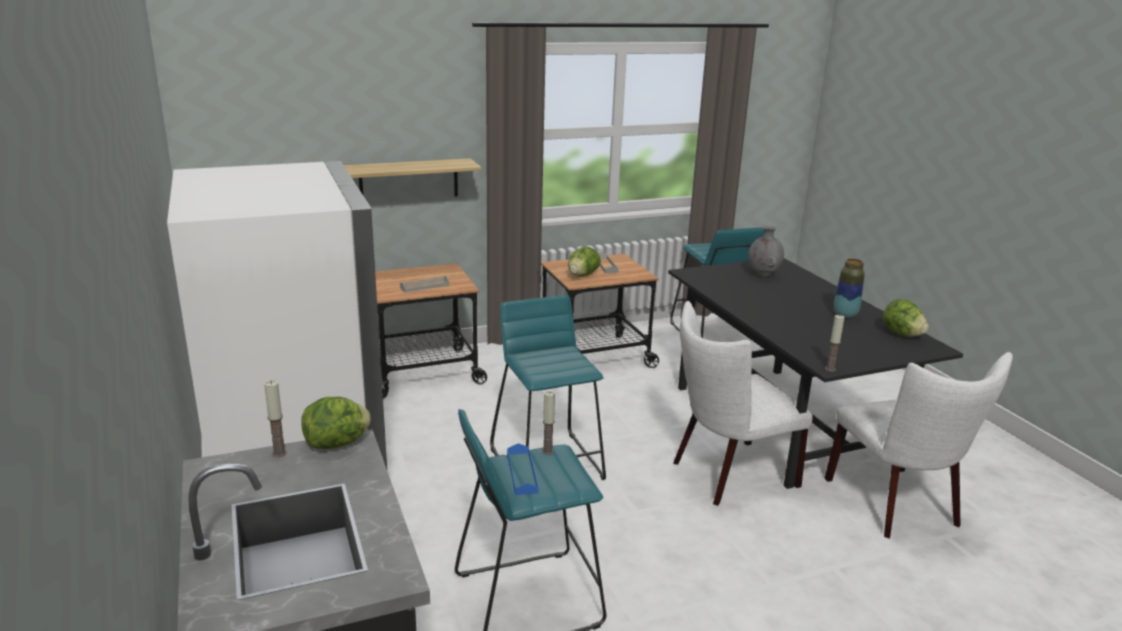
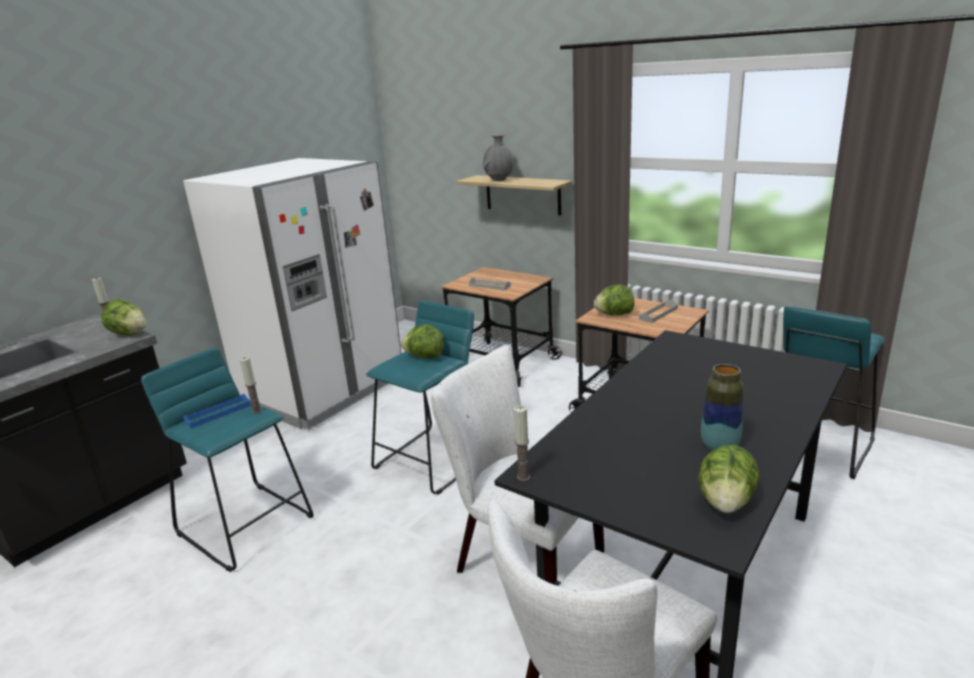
camera: 60 degrees right, 0 degrees up
grey vase [748,225,784,277] -> grey vase moved to [483,135,514,181]
none -> lettuce [401,325,444,358]

